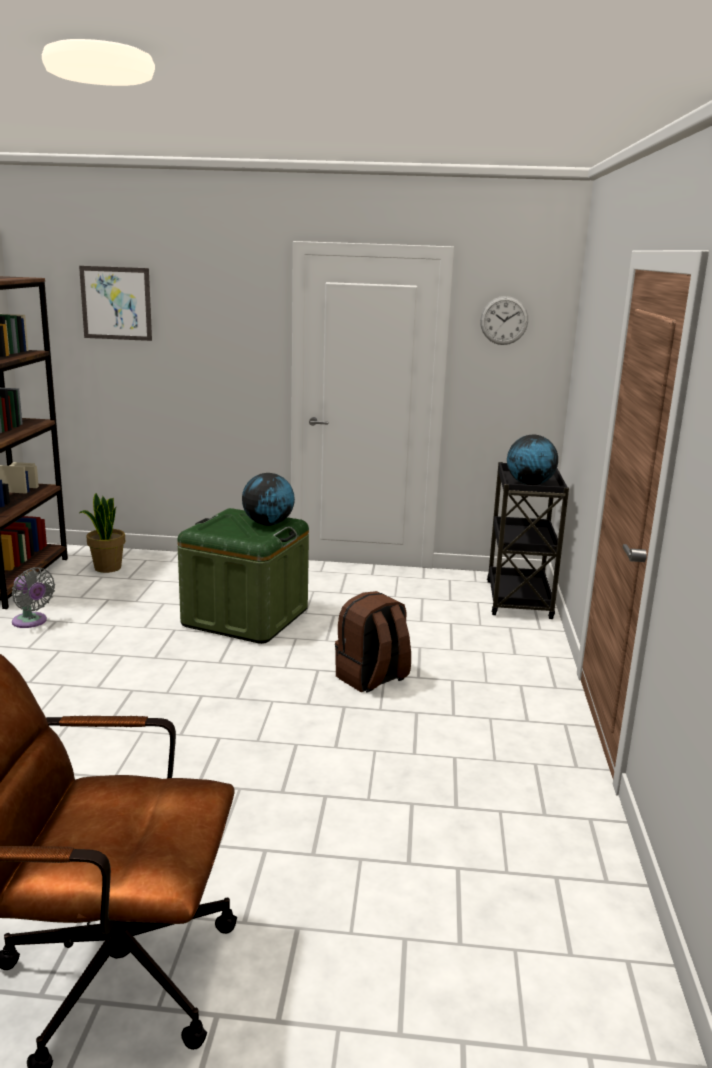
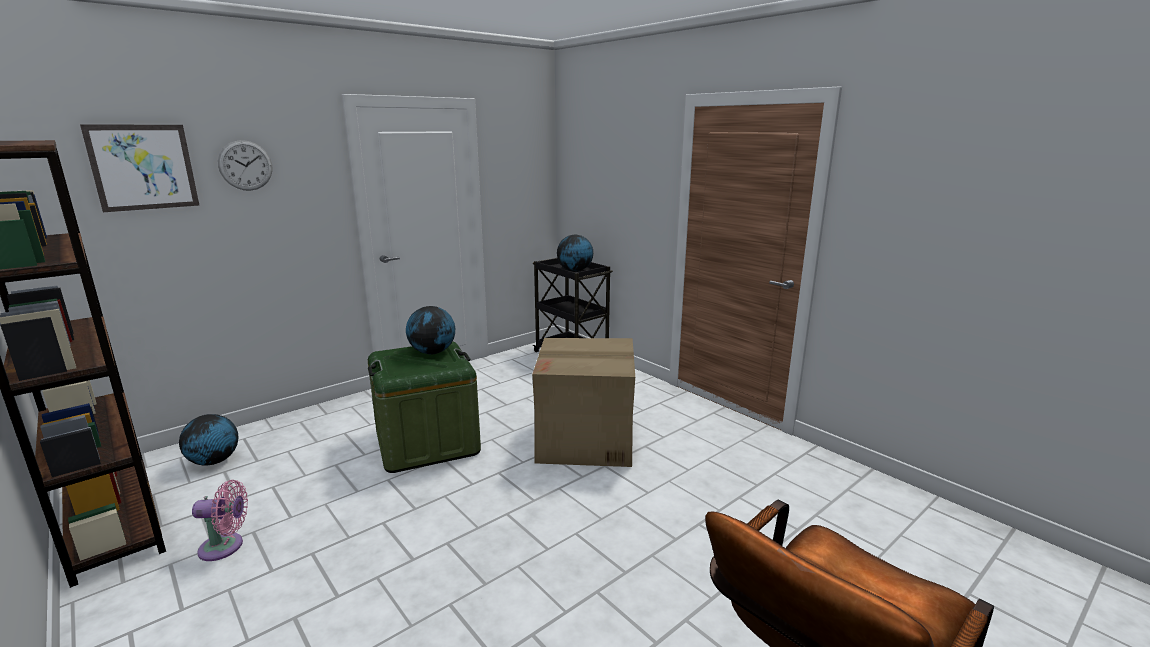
camera: 45 degrees left, 0 degrees up
grey fan [12,567,55,628] -> pink fan [192,480,248,561]
potted plant [80,493,125,573] -> globe [179,414,238,466]
brown backpack [335,591,411,693] -> cardboard box [532,338,635,467]
wall clock [480,296,528,345] -> wall clock moved to [218,140,272,191]

